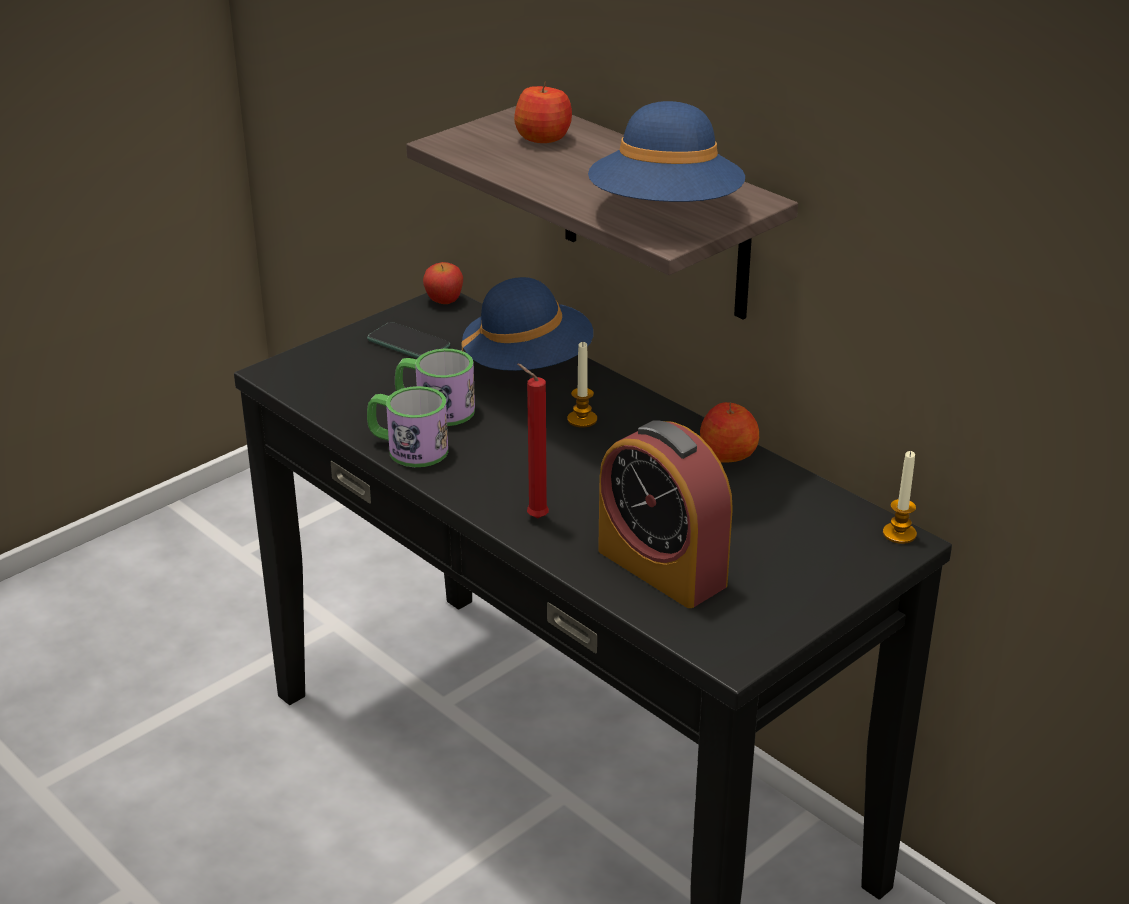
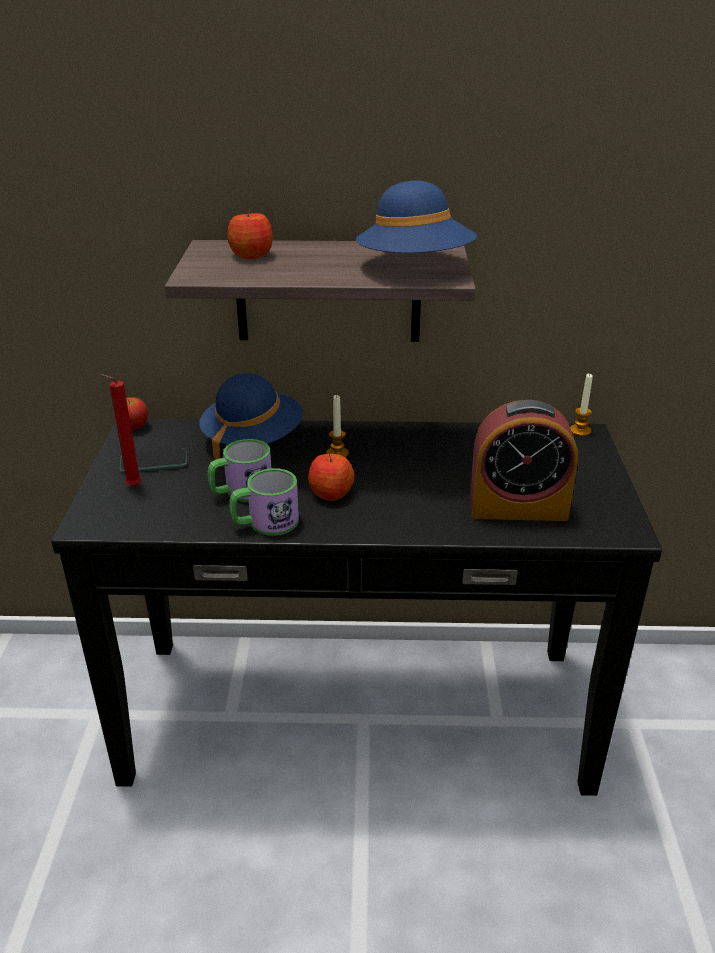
camera: 45 degrees left, 0 degrees up
red candle [517,363,549,518] -> red candle moved to [100,374,141,487]
apple [700,402,759,463] -> apple moved to [308,453,355,501]

